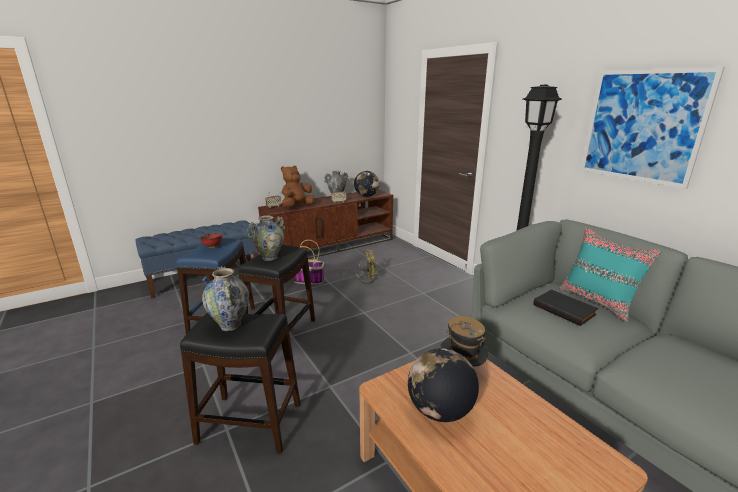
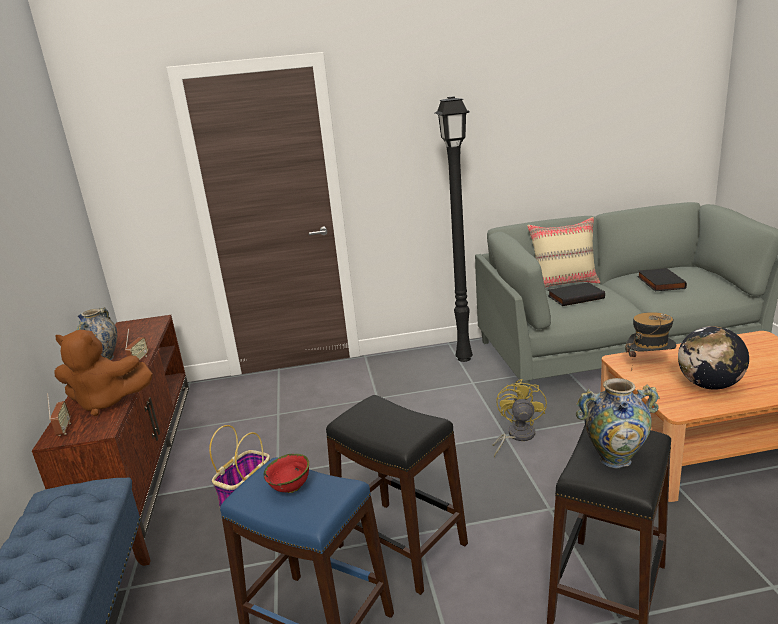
camera: 65 degrees left, 0 degrees up
vase [247,215,285,261] -> none
brown plush toy [281,165,315,207] -> brown plush toy turned 60 degrees counterclockwise [54,330,153,416]
yellow fan [340,250,378,284] -> yellow fan moved to [492,379,547,458]
globe [354,171,380,197] -> none
turquoise pillow [559,227,662,322] -> beige pillow [527,217,601,288]
picture [580,67,725,189] -> none
none -> black book [637,268,687,291]

